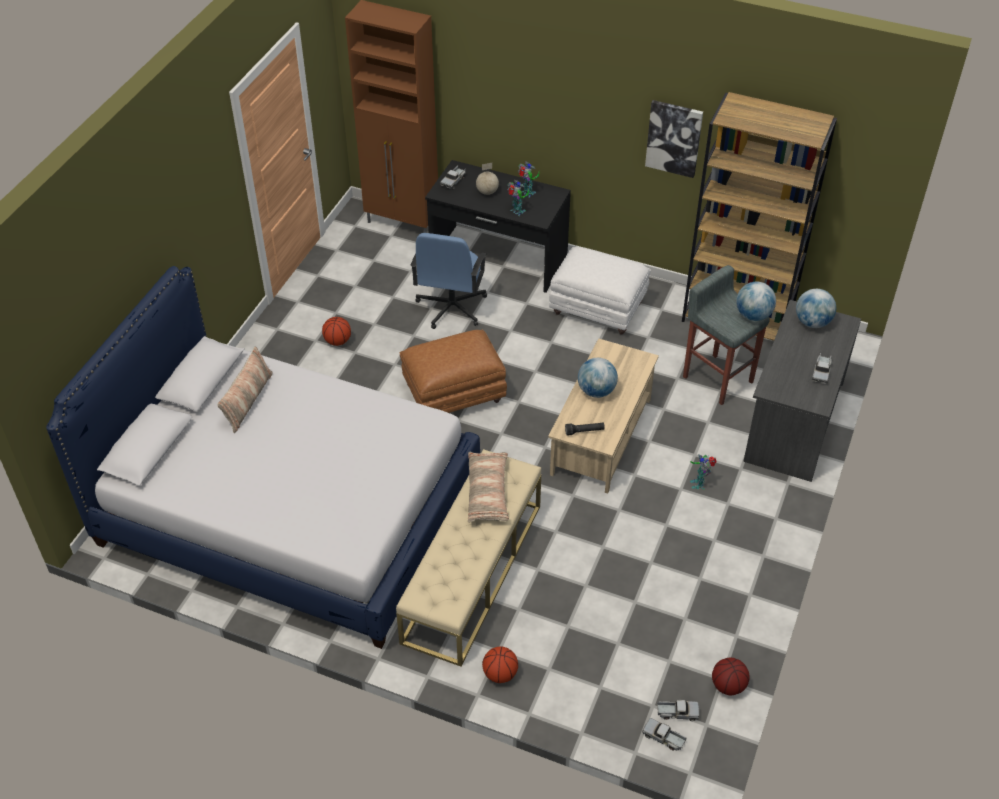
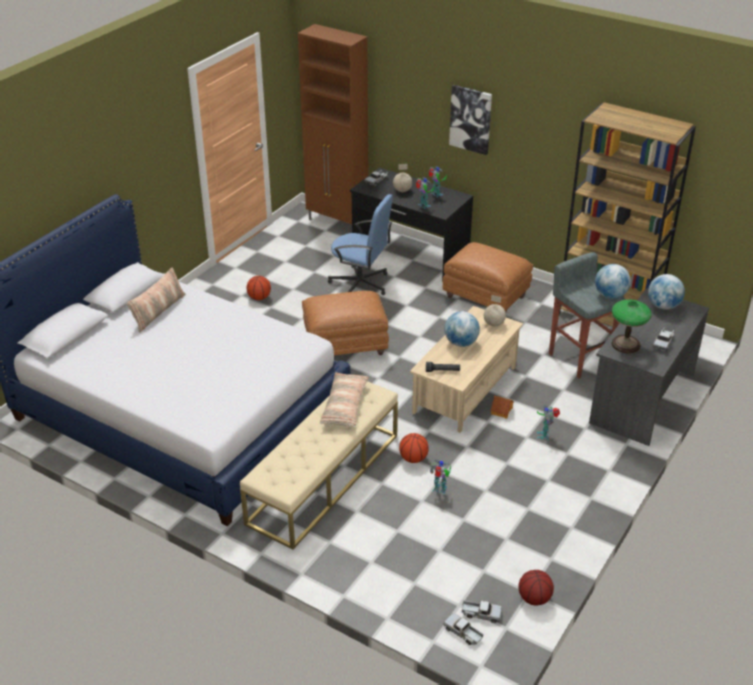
camera: 10 degrees right, 10 degrees down
blue office chair [411,233,487,329] -> blue office chair turned 90 degrees counterclockwise [328,194,393,295]
basketball [482,646,518,683] -> basketball moved to [399,433,429,463]
white ottoman [549,247,651,334] -> brown ottoman [442,242,533,312]
picture [645,100,703,178] -> picture moved to [449,85,492,155]
none -> toy robot [430,460,451,495]
none -> globe [484,295,506,326]
none -> toy house [490,395,514,419]
none -> table lamp [611,299,652,354]

